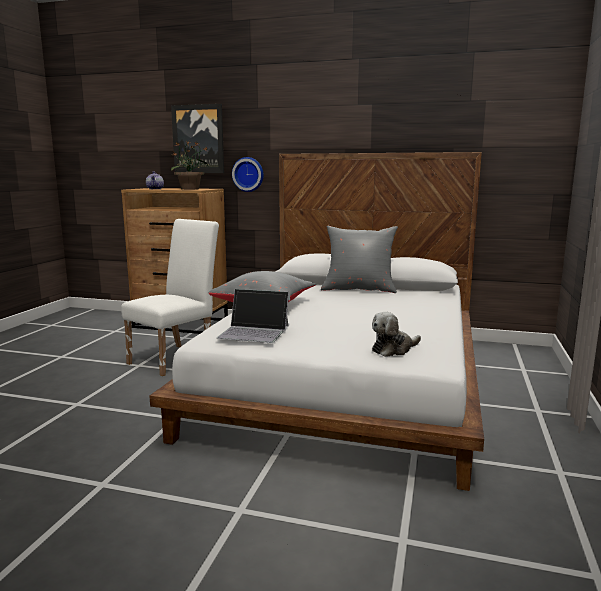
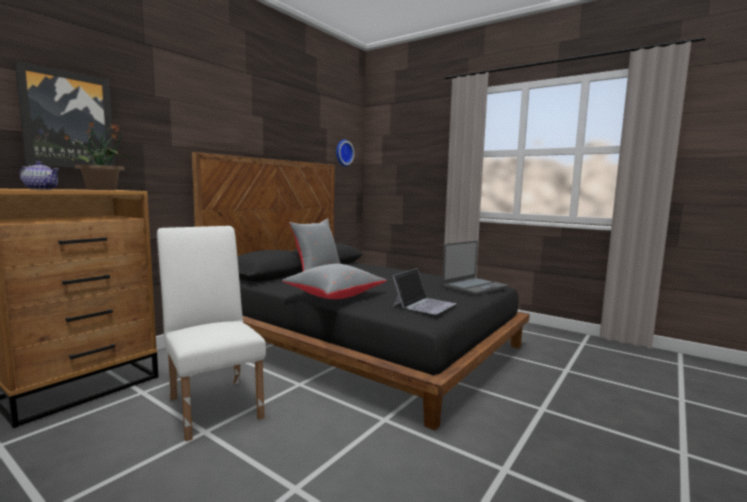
camera: 70 degrees left, 5 degrees down
white bed [149,152,484,491] -> black bed [191,152,530,430]
wall clock [232,157,264,192] -> wall clock moved to [336,140,354,166]
plush toy [372,312,421,357] -> laptop [442,241,508,295]

